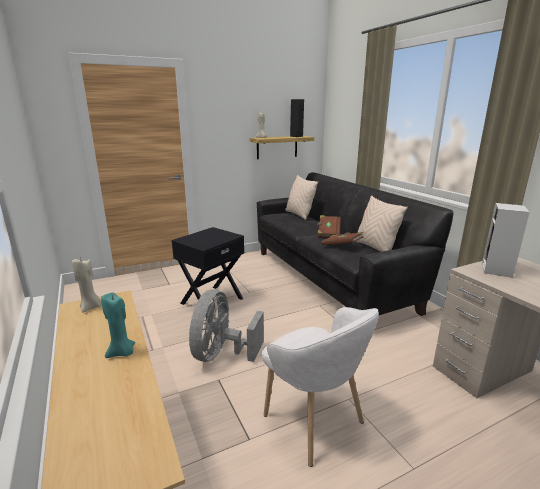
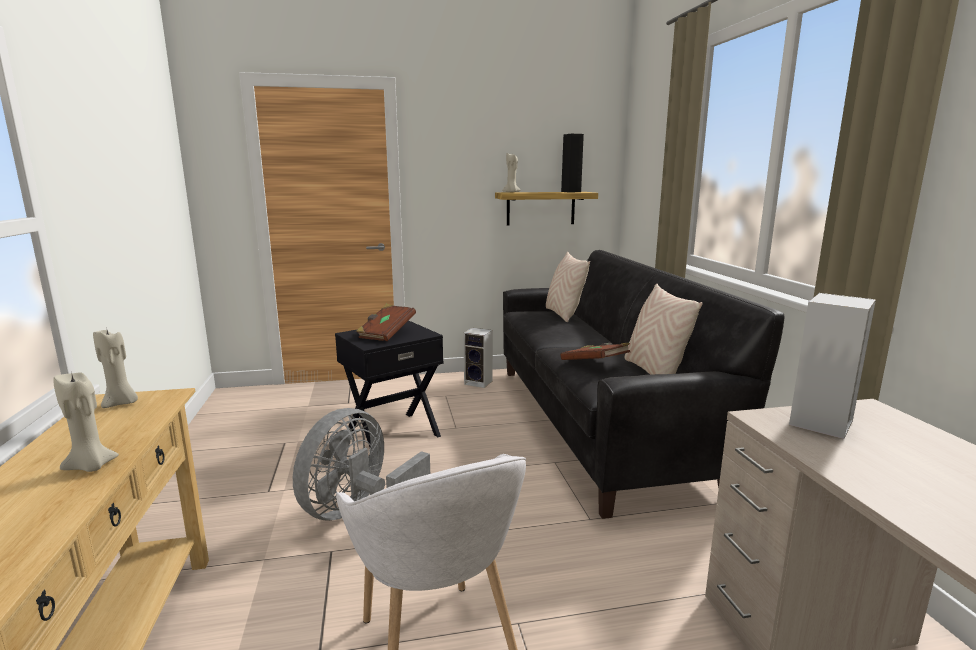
camera: 15 degrees right, 5 degrees down
turquoise candle [101,293,135,358] -> beige candle [53,371,119,472]
brown book [317,215,341,237] -> brown book moved to [356,304,416,341]
none -> speaker [464,328,493,388]

